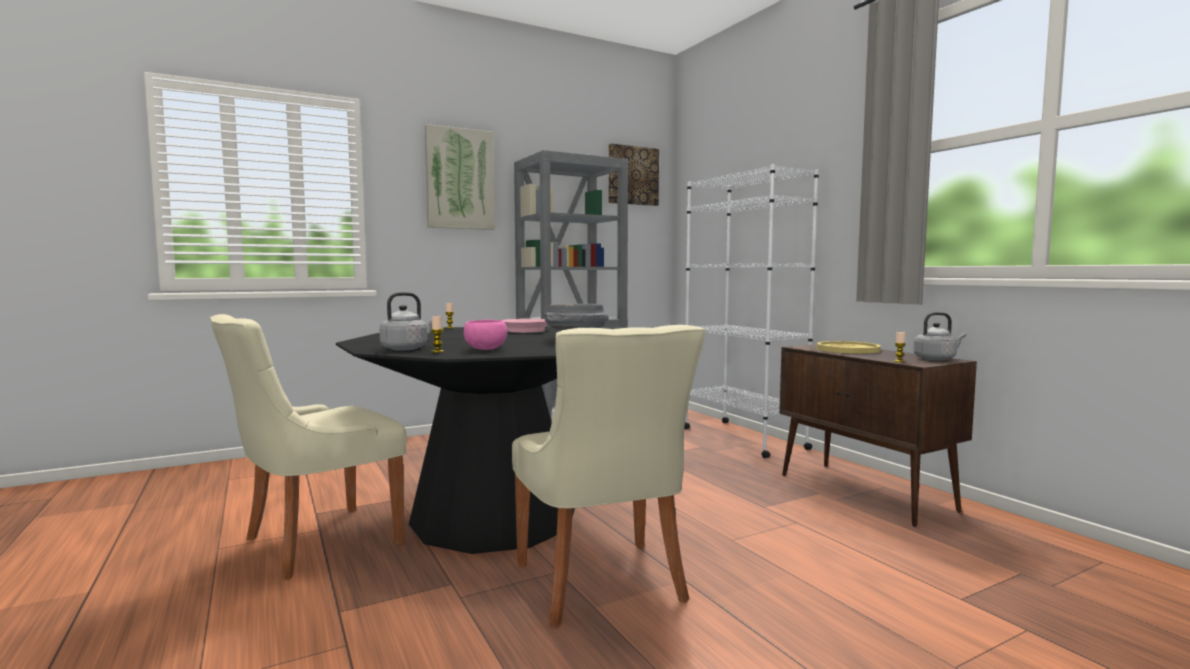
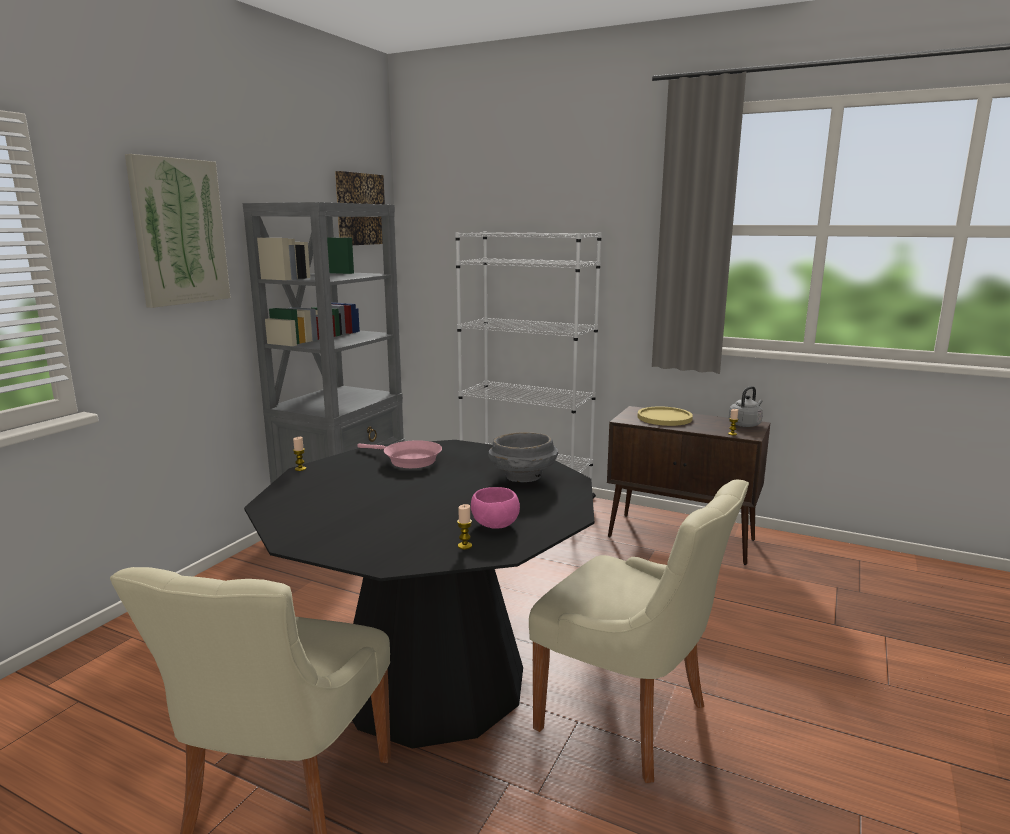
camera: 35 degrees left, 10 degrees up
grey kettle [379,292,432,351] -> none

